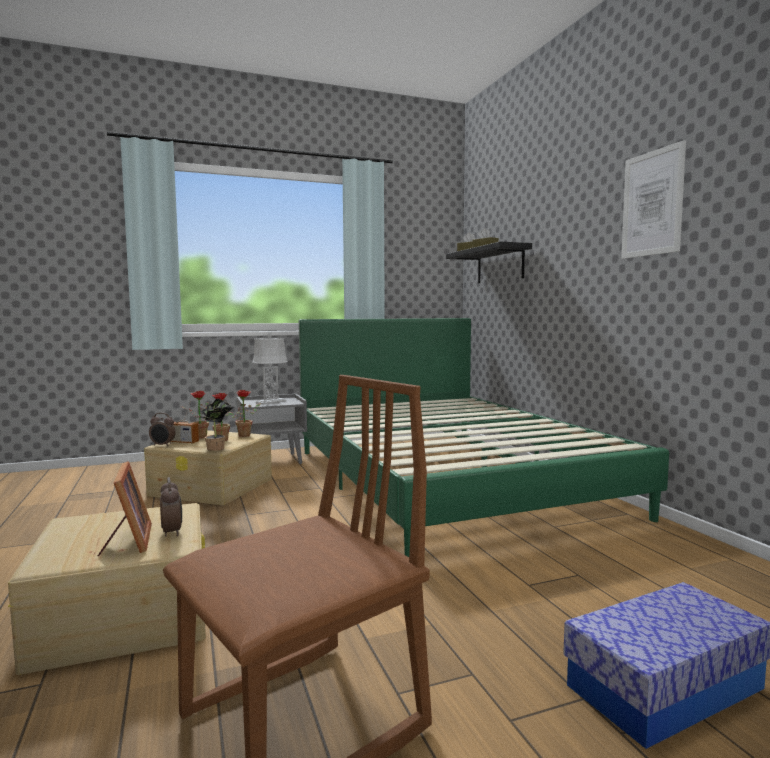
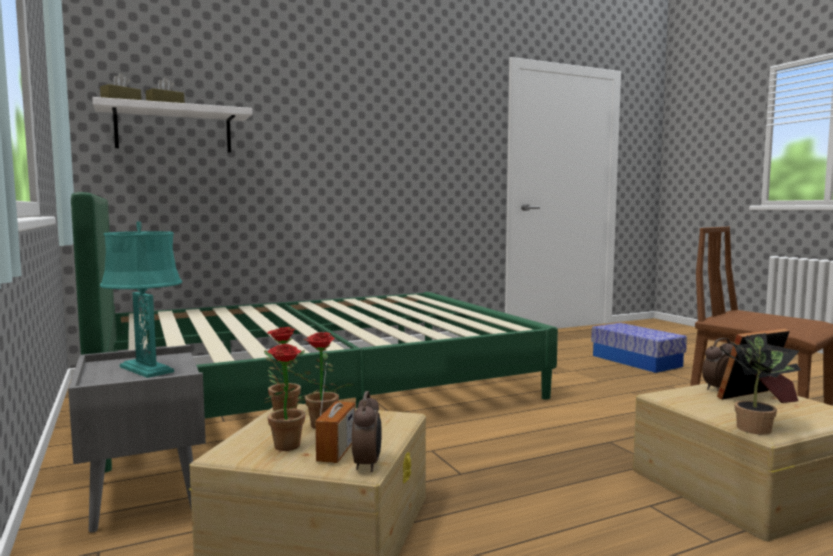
camera: 95 degrees left, 0 degrees up
potted plant [198,398,233,451] -> potted plant moved to [722,333,801,435]
grey table lamp [252,334,288,405] -> turquoise table lamp [100,221,182,378]
black shelf [446,242,532,283] -> white shelf [92,97,252,153]
picture [621,140,686,259] -> none

